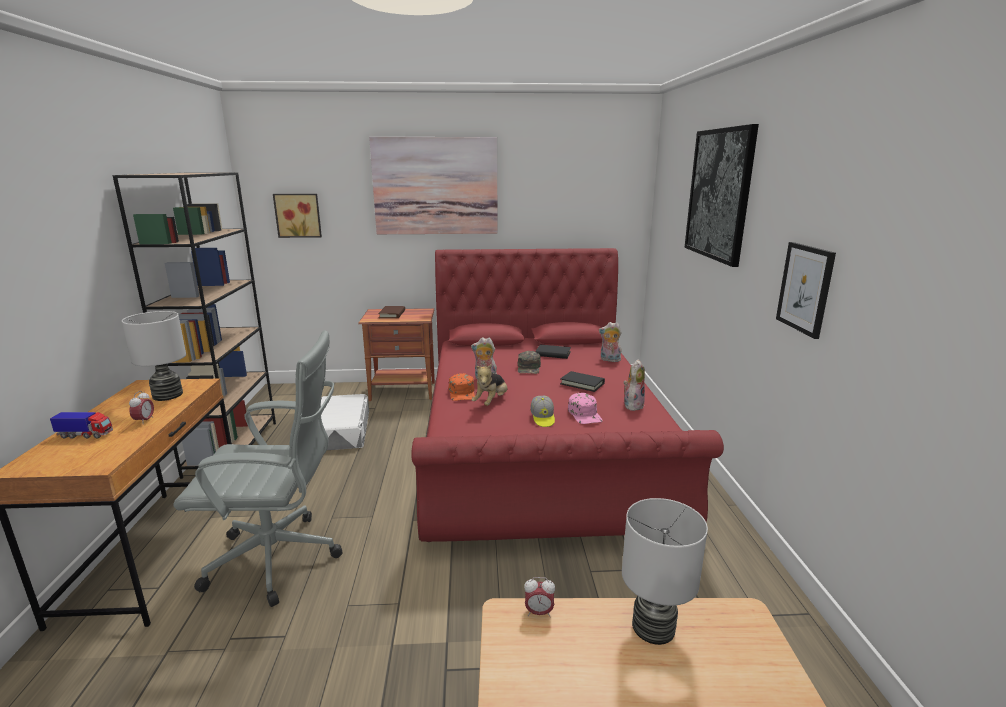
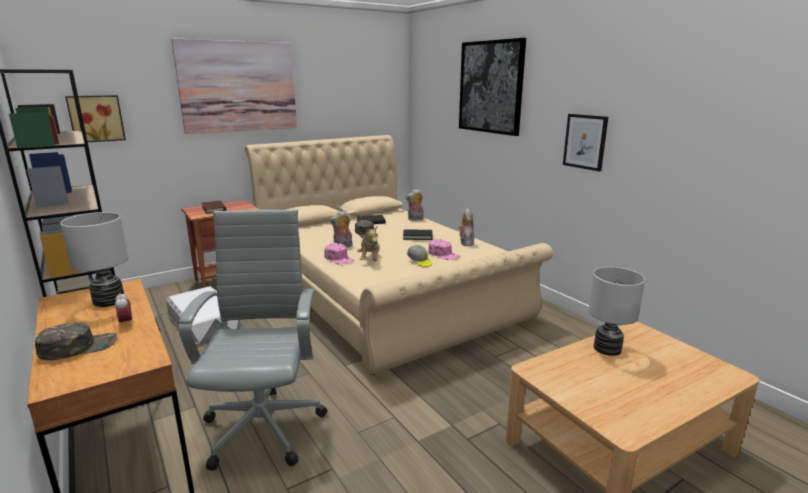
camera: 30 degrees left, 0 degrees up
toy truck [50,412,113,438] -> green cap [35,322,117,360]
grey office chair [173,331,342,607] -> grey office chair turned 60 degrees counterclockwise [178,209,327,471]
red bed [411,248,724,542] -> beige bed [245,135,554,375]
orange cap [449,373,475,401] -> pink cap [324,243,354,264]
alarm clock [524,577,555,617] -> none

